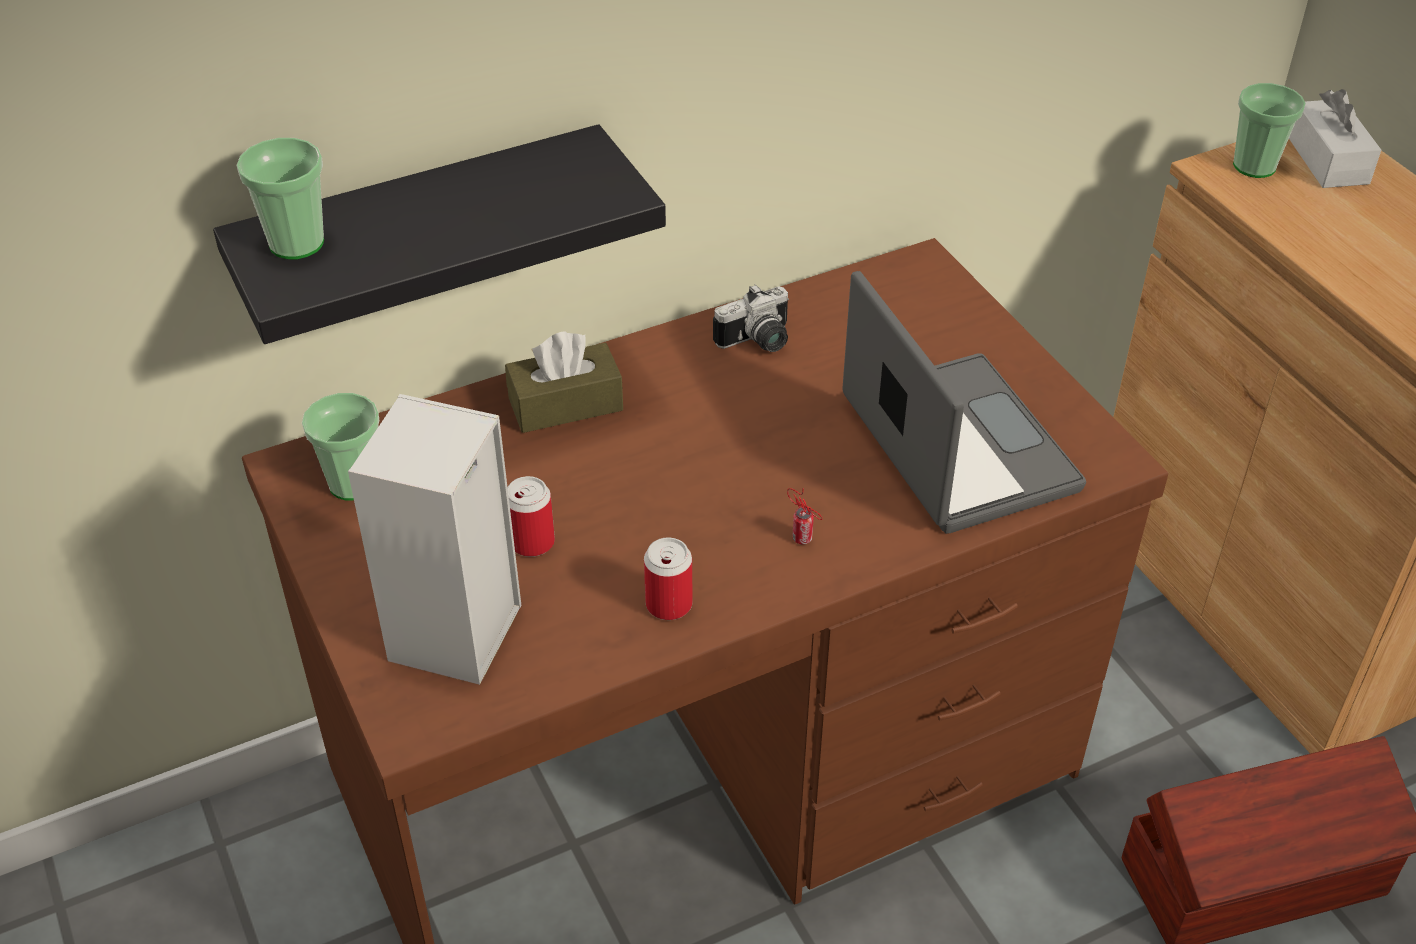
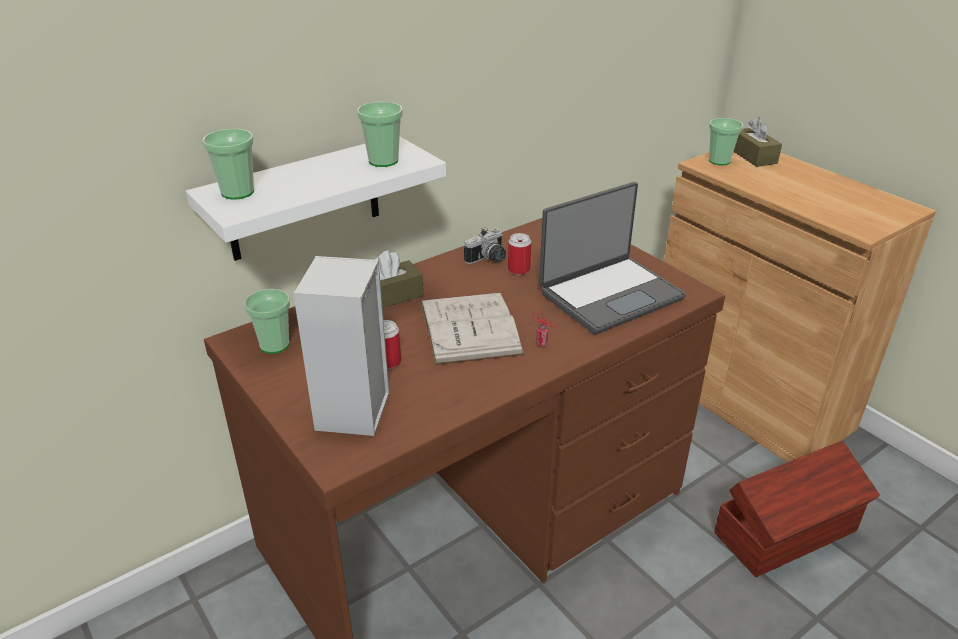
camera: 10 degrees left, 10 degrees down
black shelf [213,124,666,344] -> white shelf [186,137,446,261]
can [644,537,693,620] -> can moved to [508,233,531,275]
laptop [842,271,1086,534] -> laptop turned 90 degrees clockwise [539,182,686,334]
white tissue box [1289,89,1381,188] -> brown tissue box [734,117,782,167]
none -> cup [357,102,403,167]
none -> white book [421,293,524,365]

